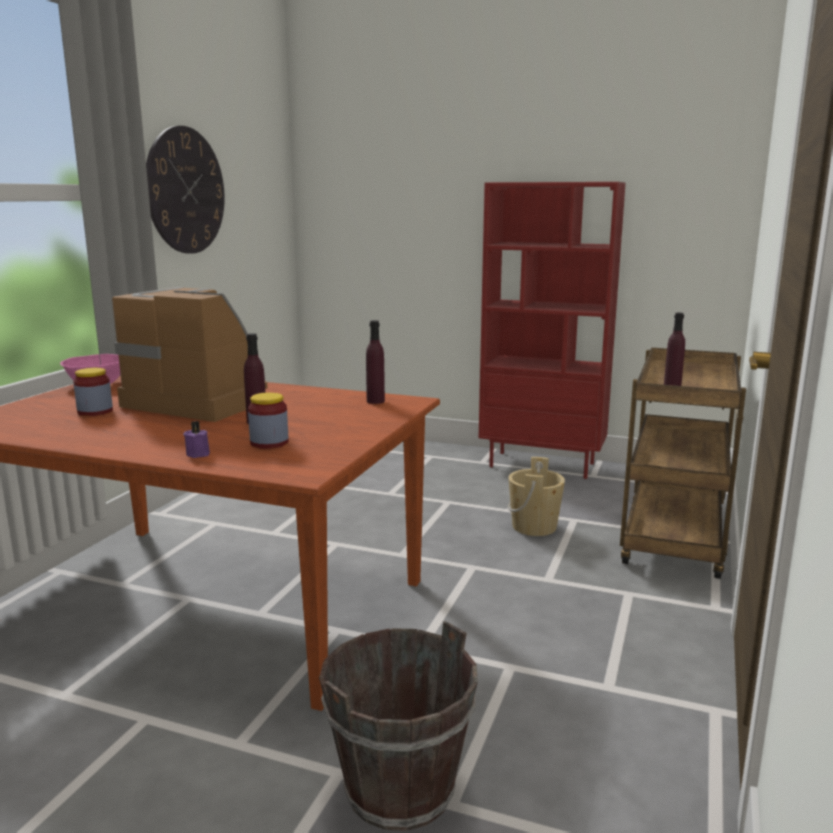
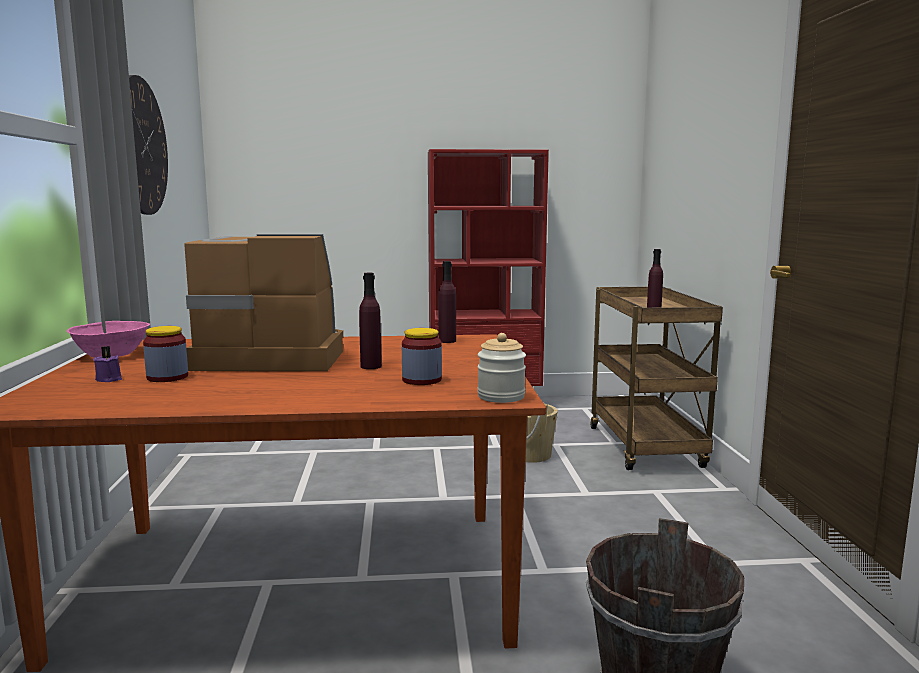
camera: 25 degrees left, 5 degrees down
purple candle [183,421,210,458] -> purple candle moved to [93,346,122,382]
none -> jar [477,333,526,403]

